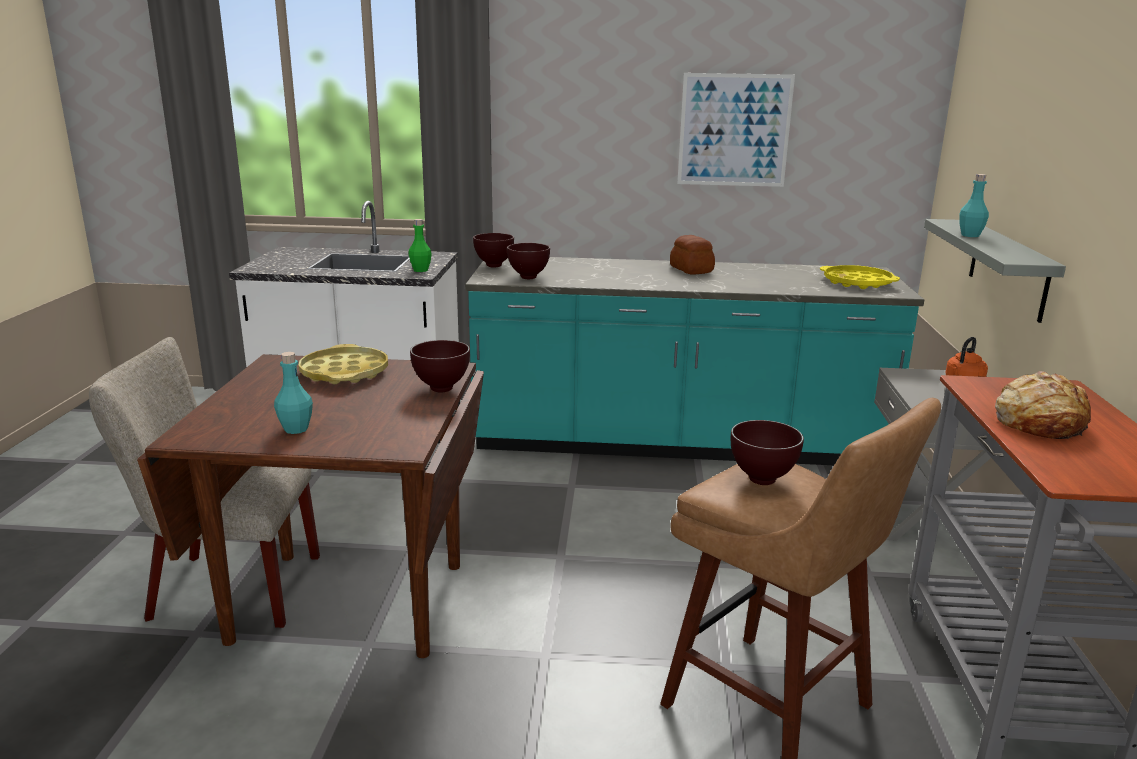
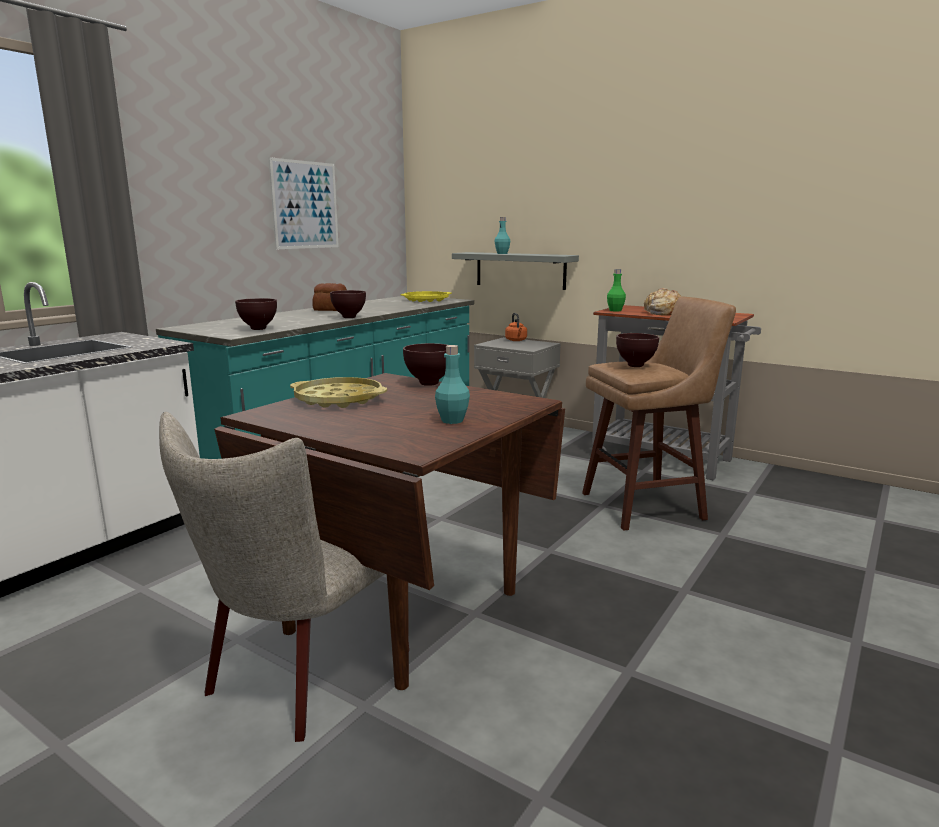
camera: 60 degrees left, 5 degrees down
green bottle [408,219,432,272] -> green bottle moved to [607,269,626,311]
brown bowl [473,233,514,268] -> brown bowl moved to [330,290,366,318]

